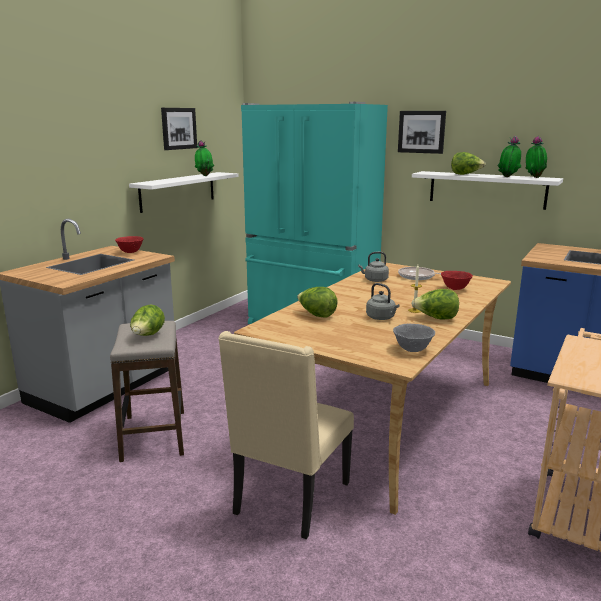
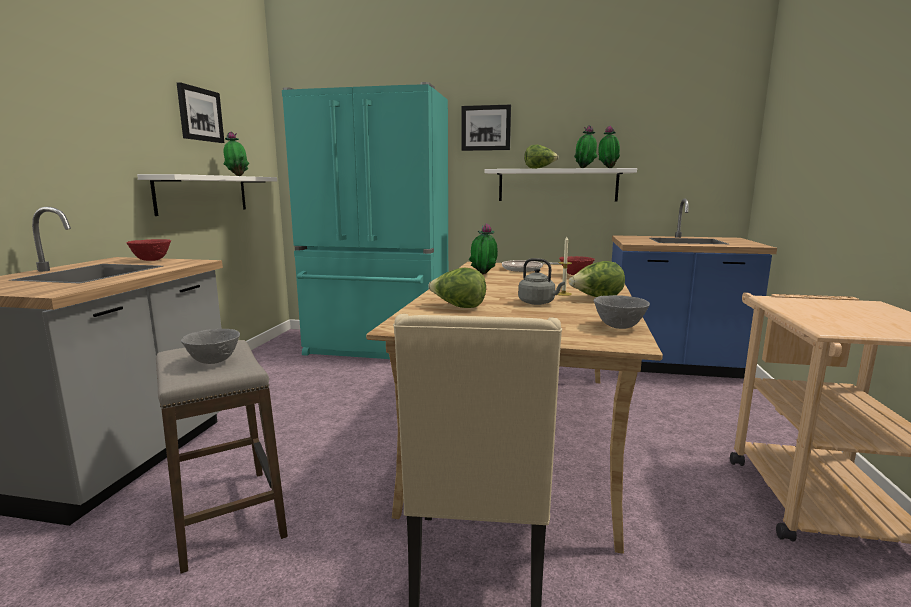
camera: 20 degrees left, 5 degrees down
lettuce [130,304,165,336] -> grey bowl [181,329,240,364]
grey kettle [358,252,389,282] -> potted plant [469,223,498,274]

